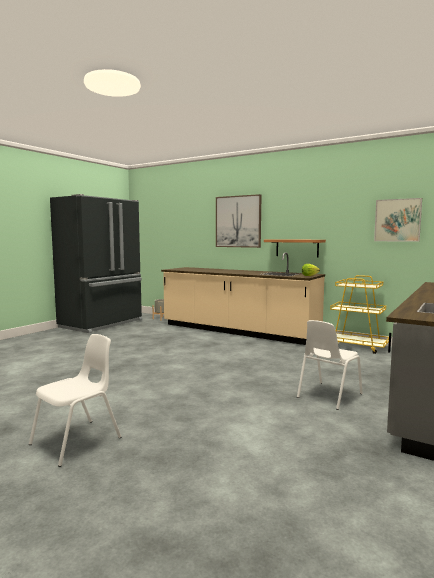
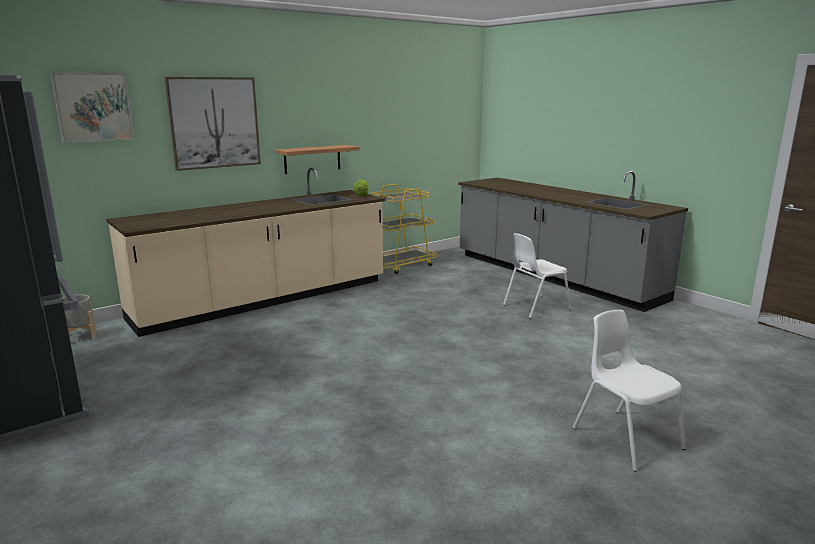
camera: 70 degrees left, 10 degrees up
white chair [297,320,363,410] -> white chair turned 90 degrees clockwise [503,233,572,319]
picture [374,198,422,242] -> picture moved to [51,73,134,143]

